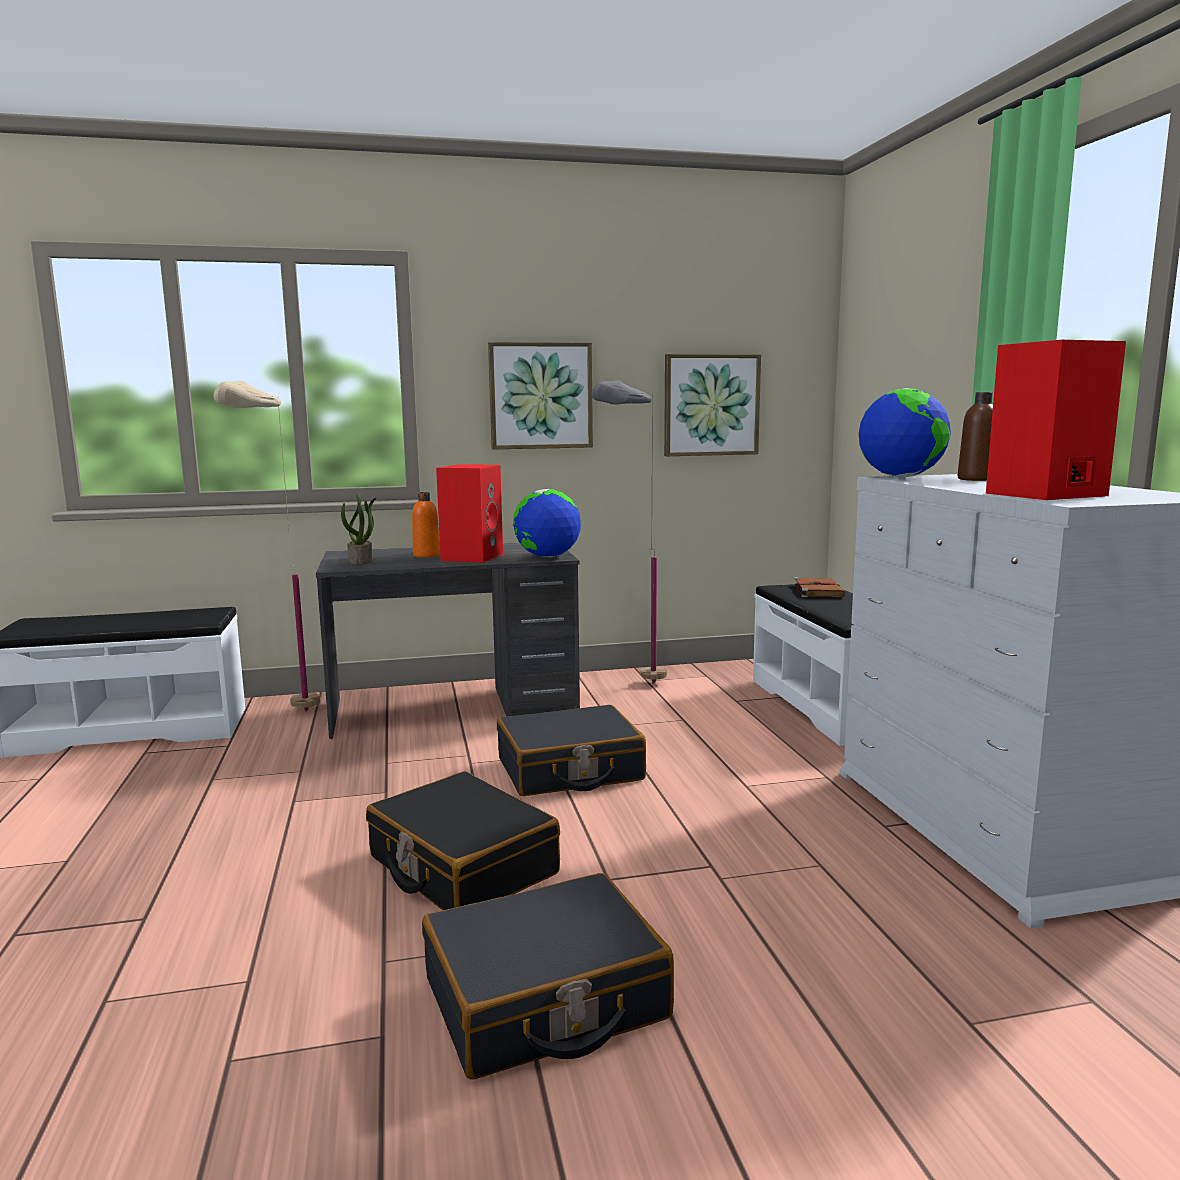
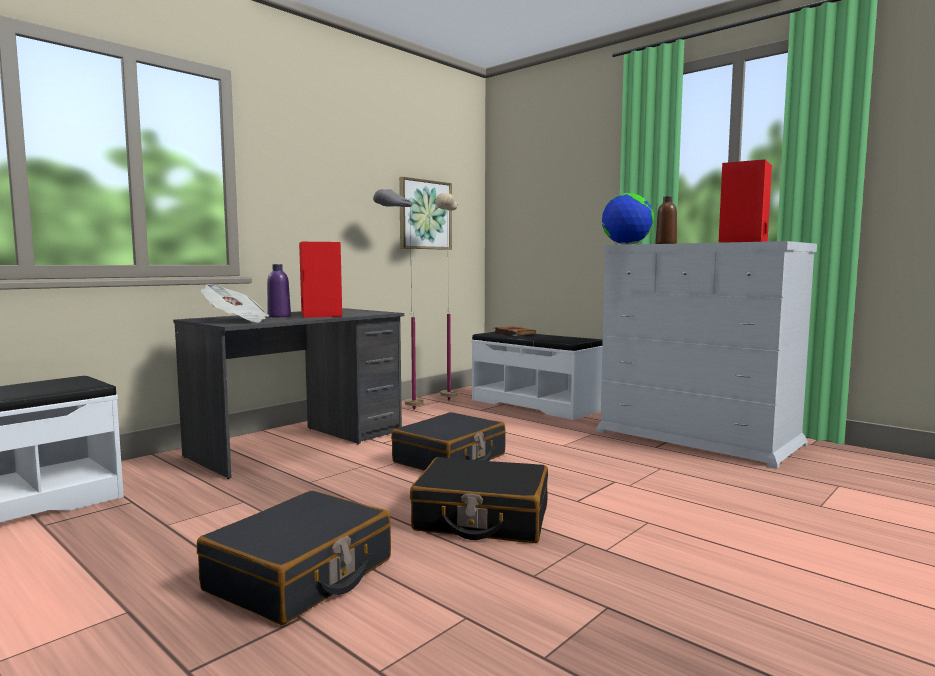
camera: 35 degrees left, 5 degrees down
beige floor lamp [213,381,321,711] -> beige floor lamp moved to [435,193,458,400]
potted plant [341,493,377,565] -> newspaper [201,284,269,322]
orange bottle [412,492,440,558] -> purple bottle [267,264,291,317]
black suitcase [422,873,674,1080] -> black suitcase moved to [197,491,391,625]
picture [488,342,593,449] -> none
globe [513,489,581,557] -> none

